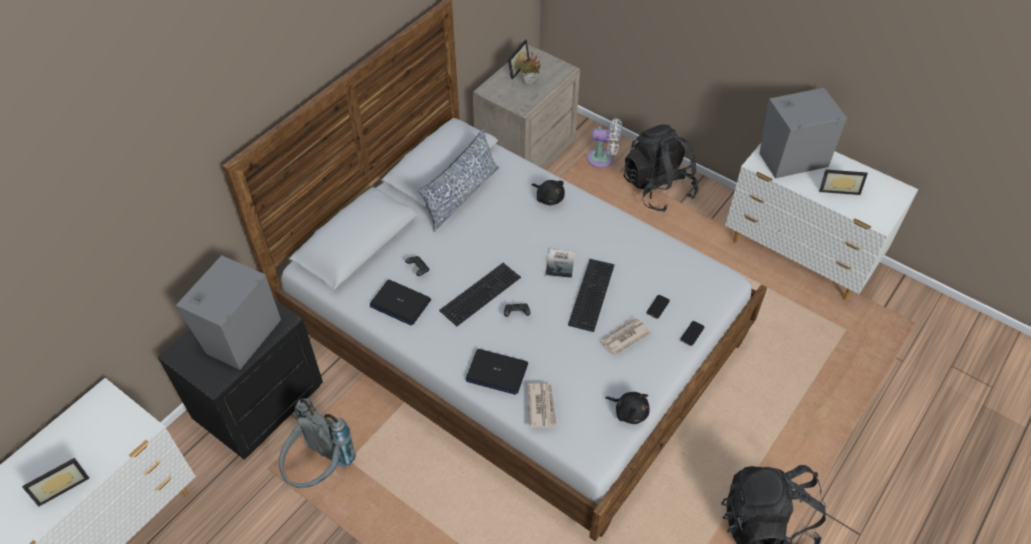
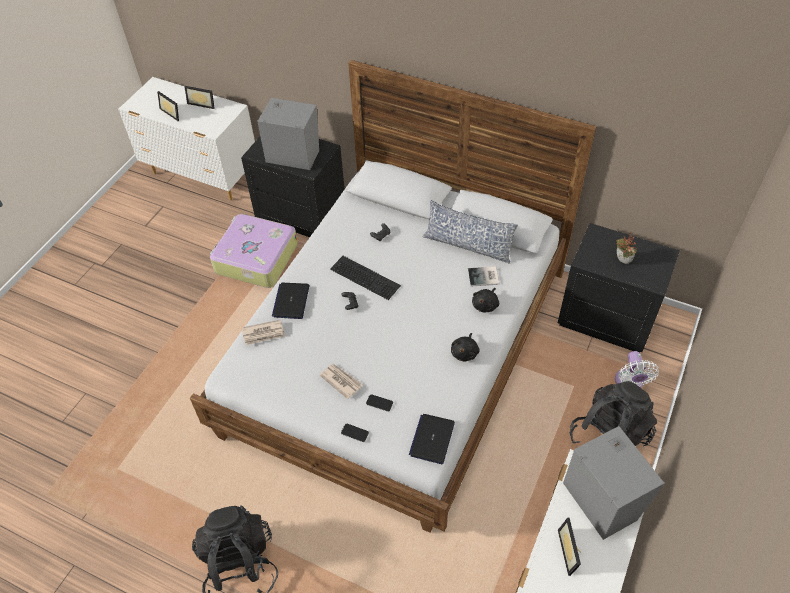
camera: 80 degrees right, 0 degrees up
grey backpack [279,398,356,488] -> suitcase [210,214,298,288]
laptop [370,280,431,325] -> laptop moved to [409,414,455,464]
beige nightstand [472,45,580,169] -> black nightstand [558,223,680,353]
picture frame [508,40,530,79] -> picture frame moved to [184,86,215,109]
book [545,249,575,279] -> book moved to [468,266,499,287]
keyboard [568,259,615,332] -> none
black plush toy [605,392,650,424] -> black plush toy moved to [451,333,480,361]

